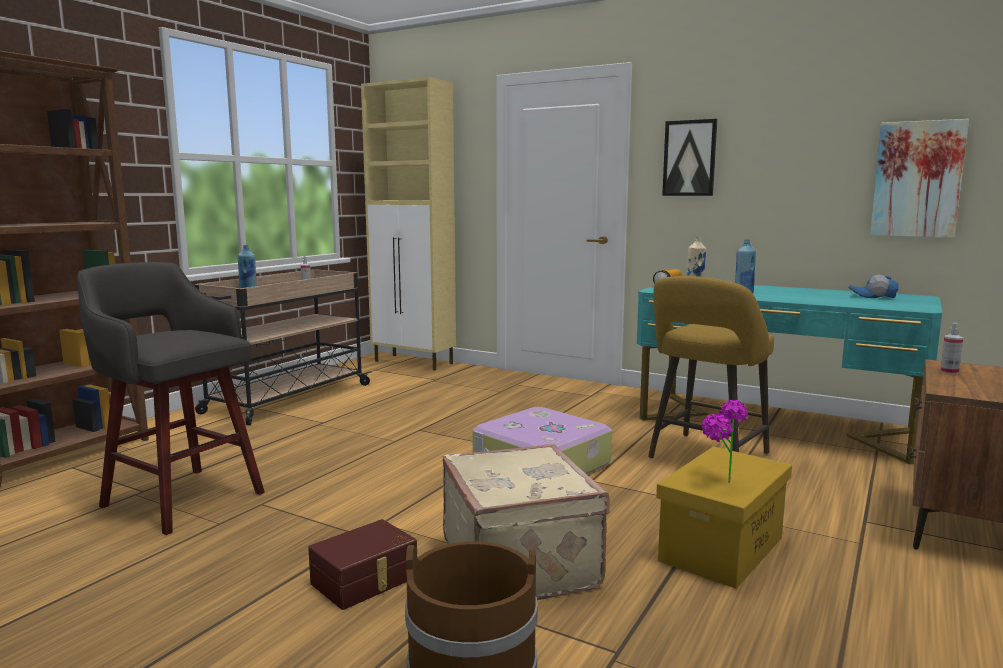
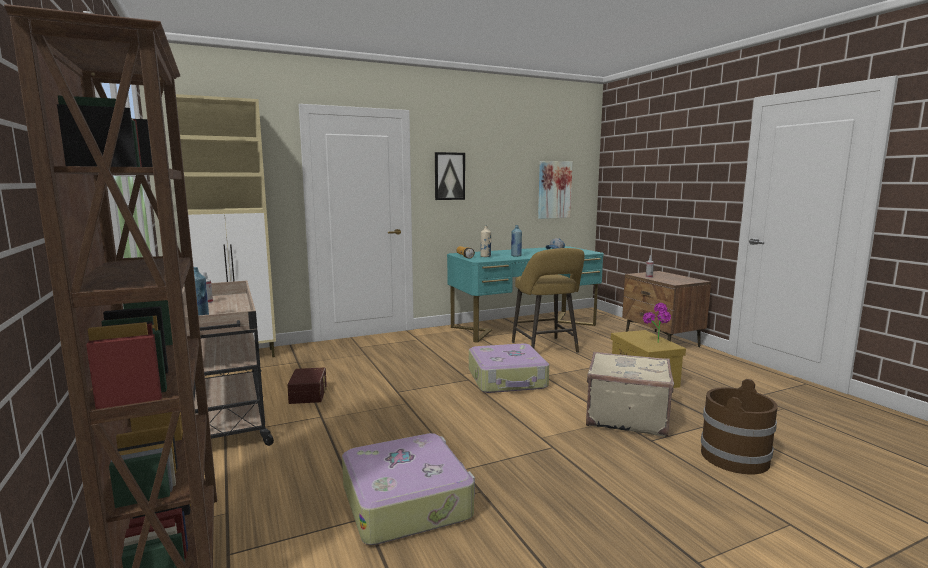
camera: 55 degrees left, 0 degrees up
grey stool [77,262,265,535] -> suitcase [342,433,475,545]
brown storage box [308,519,417,610] -> brown storage box moved to [287,367,327,404]

